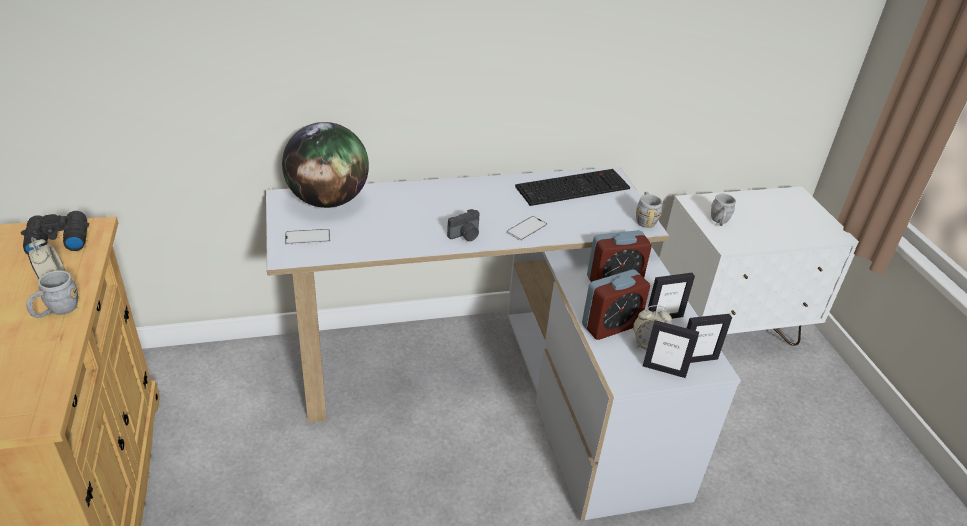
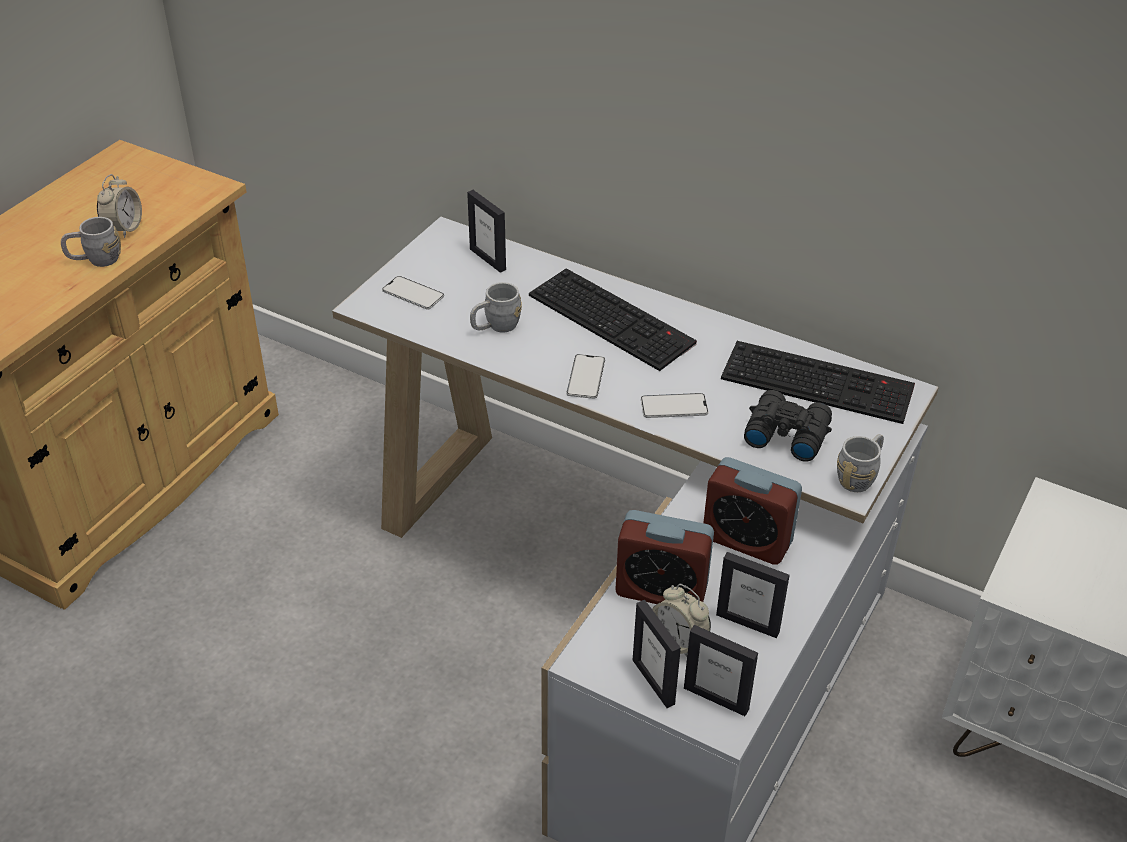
camera: 45 degrees right, 5 degrees up
black binoculars [21,211,89,255] -> black binoculars moved to [744,390,832,462]
globe [282,122,369,208] -> picture frame [467,190,506,273]
camera [447,209,480,241] -> phone [566,354,605,399]
grey mug [711,194,736,226] -> grey mug moved to [470,282,522,333]
none -> keyboard [529,268,697,371]

